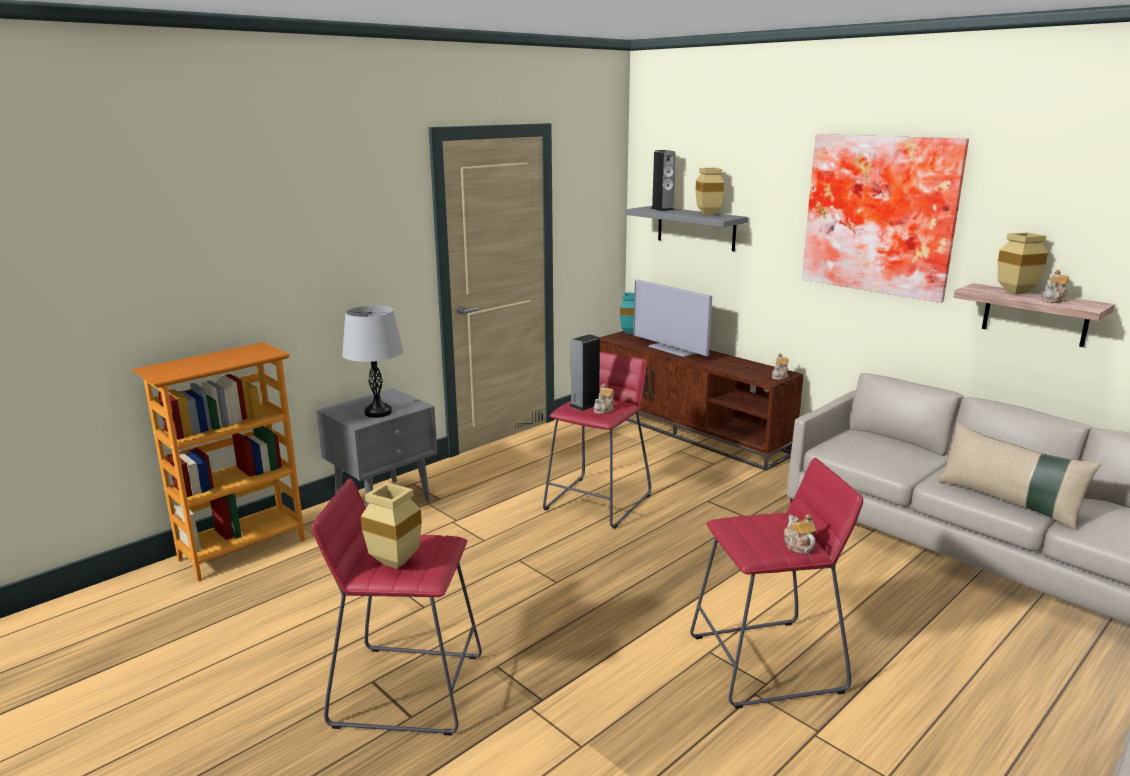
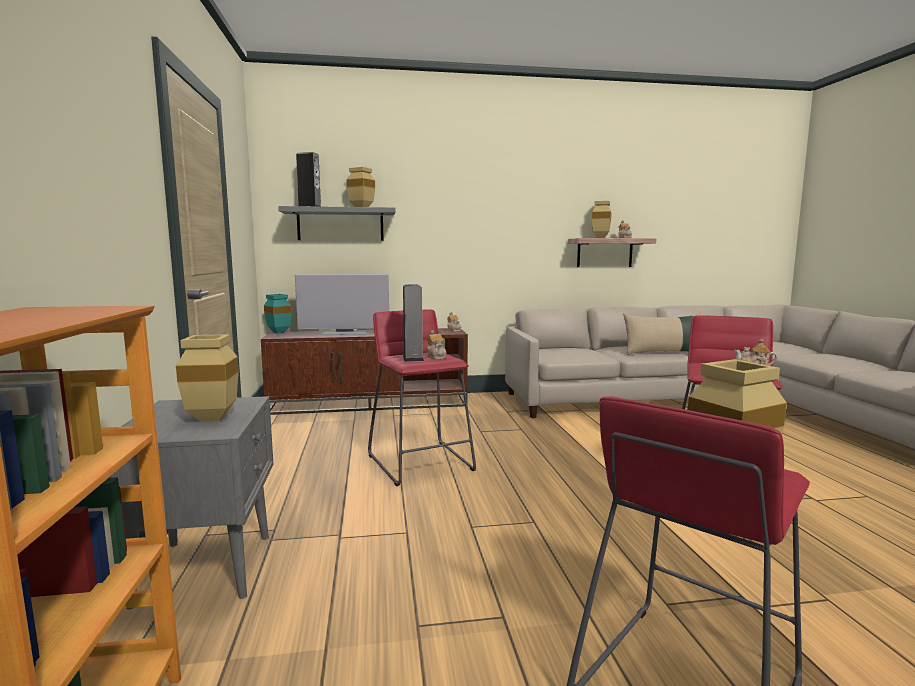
camera: 55 degrees left, 10 degrees down
grey table lamp [342,305,403,418] -> beige vase [176,334,239,422]
picture [802,134,969,303] -> none

